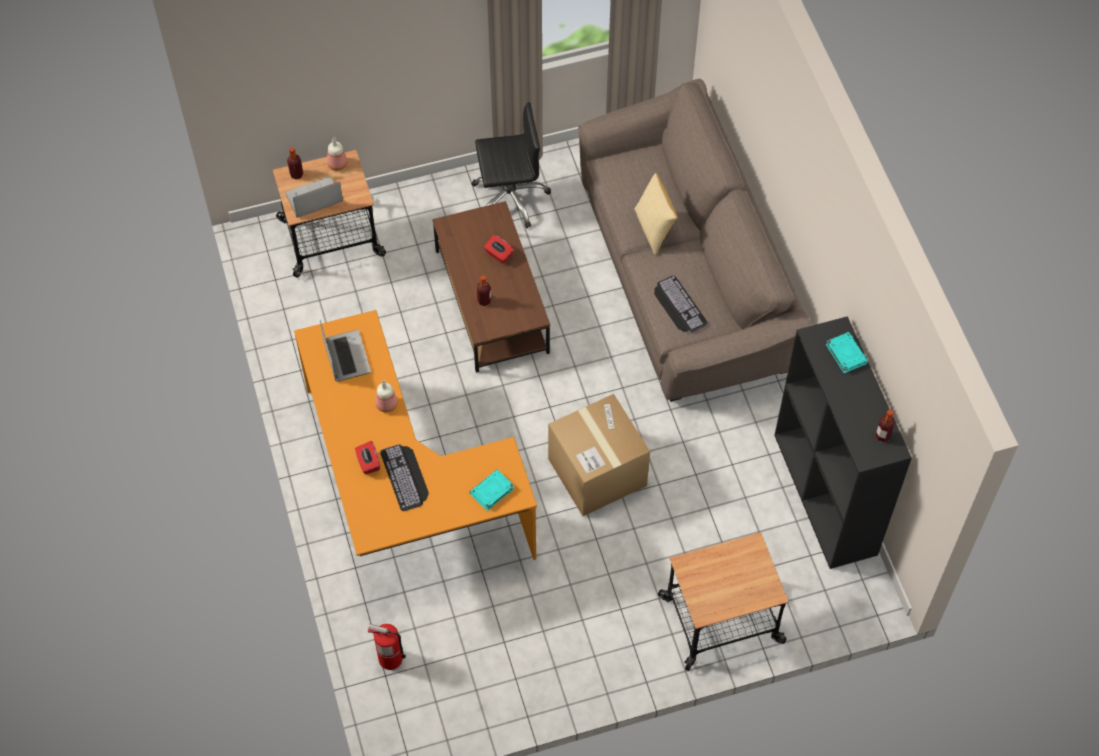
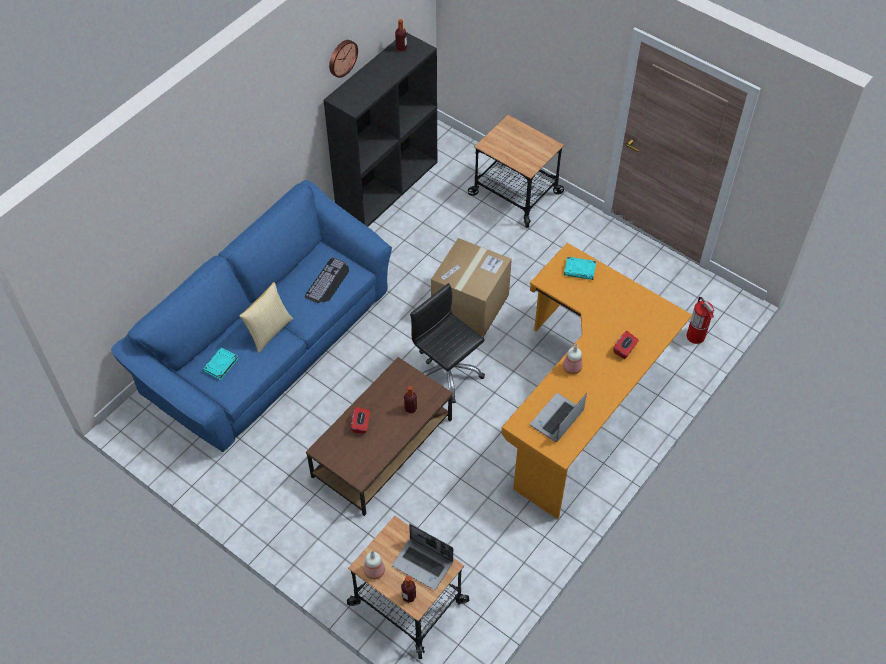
camera: 125 degrees left, 5 degrees down
keyboard [380,444,429,511] -> none
black office chair [471,102,551,228] -> black office chair moved to [410,283,485,403]
brown sofa [578,79,810,402] -> blue sofa [111,180,392,452]
turquoise book [826,332,868,373] -> turquoise book moved to [203,347,239,380]
none -> wall clock [329,40,358,78]

